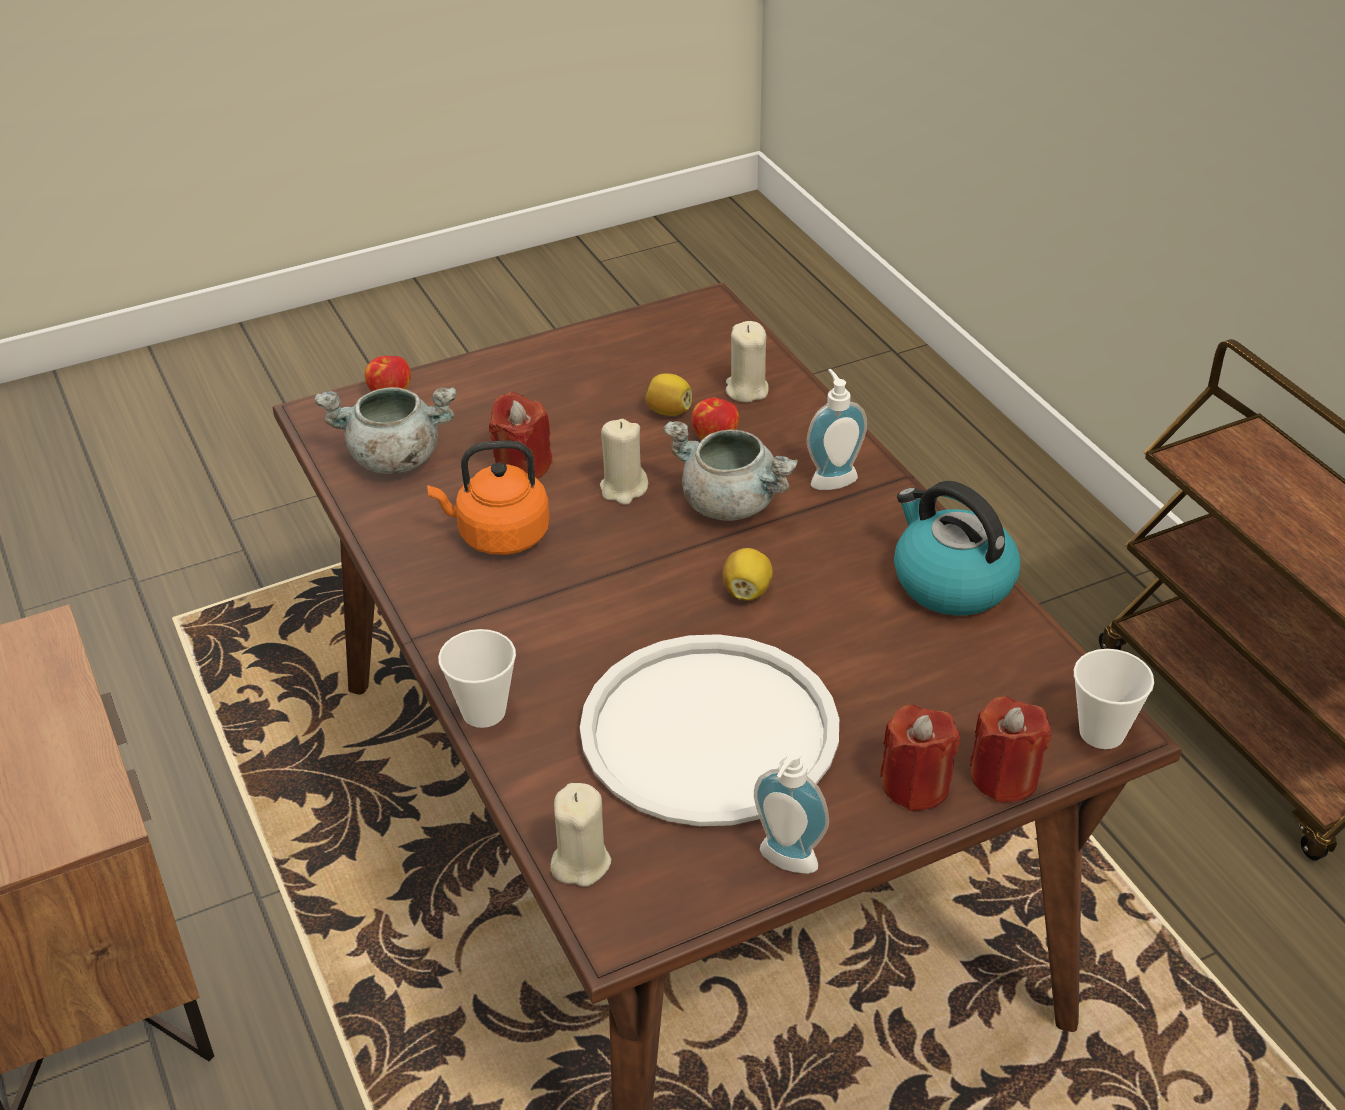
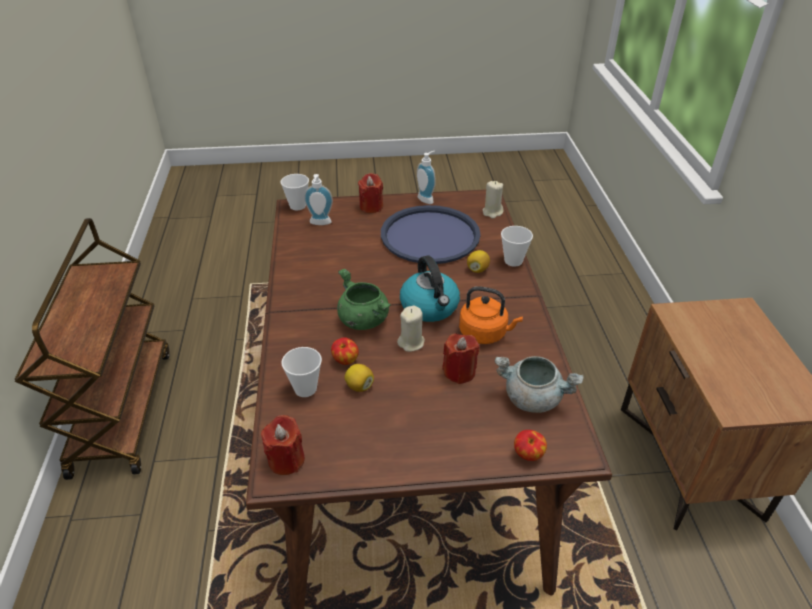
camera: 160 degrees left, 0 degrees up
white tray [580,634,839,826] -> blue tray [381,205,481,264]
grey cooking pot [663,421,798,521] -> green cooking pot [337,269,391,330]
lemon [723,548,773,601] -> lemon moved to [467,250,490,273]
beige candle [726,321,769,402] -> cup [281,347,322,397]
soap dispenser [806,369,867,490] -> soap dispenser moved to [304,174,333,225]
kettle [894,481,1020,616] -> kettle moved to [400,255,460,322]
red candle [970,697,1051,803] -> red candle moved to [261,415,305,475]

